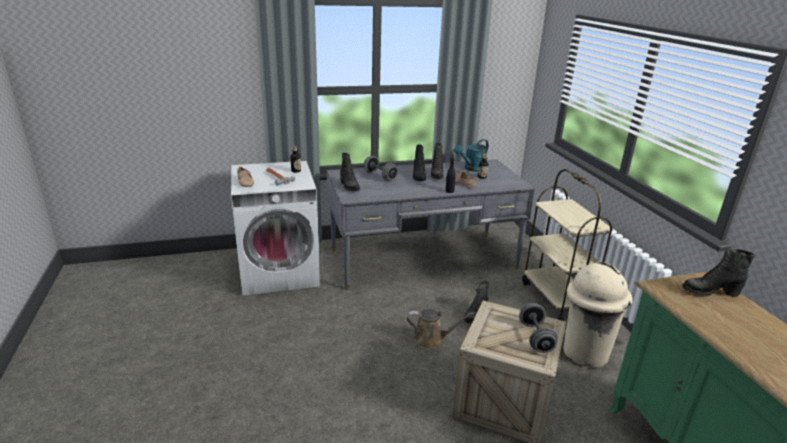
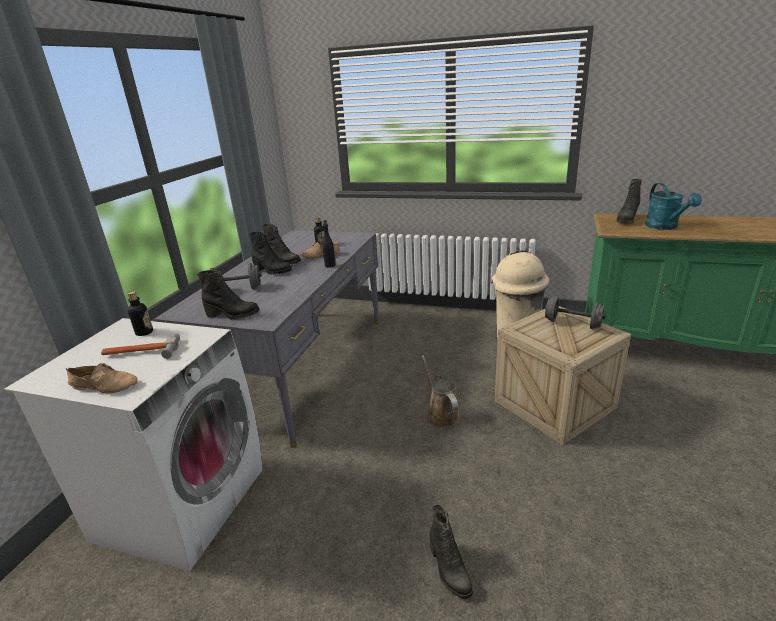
camera: 55 degrees left, 0 degrees up
brown watering can [407,309,474,349] -> brown watering can turned 60 degrees counterclockwise [422,355,461,428]
turquoise watering can [454,139,489,172] -> turquoise watering can moved to [645,183,702,230]
black boot [464,281,489,323] -> black boot moved to [430,504,473,599]
beige cart [522,169,613,321] -> none

